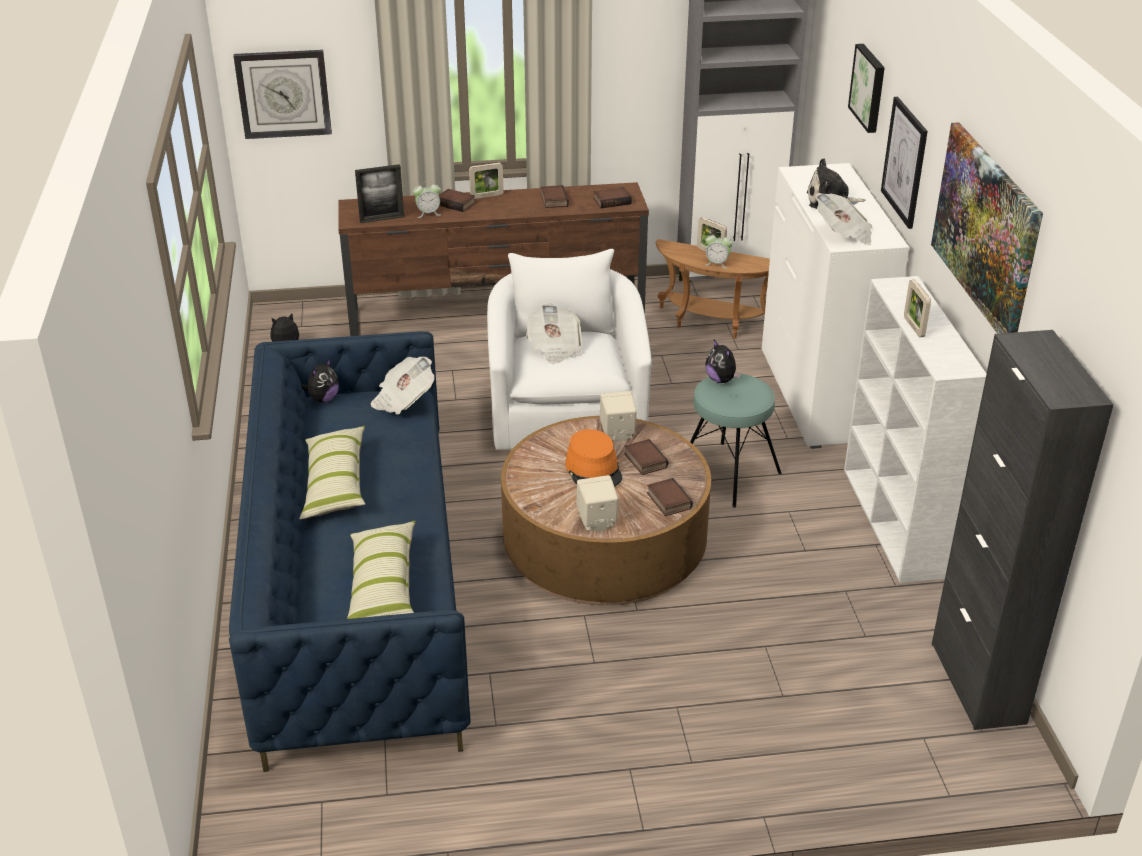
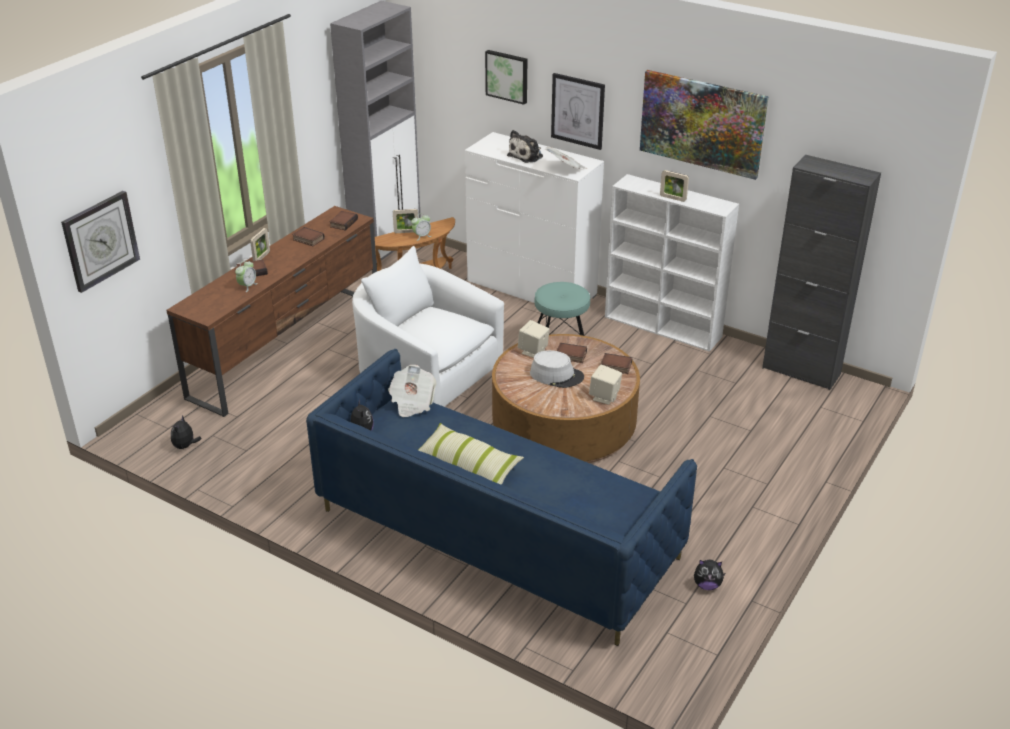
camera: 50 degrees left, 0 degrees up
pillow [347,521,416,619] -> none
picture frame [355,164,404,223] -> none
newspaper [526,304,582,364] -> none
orange hat [565,429,622,487] -> grey hat [530,350,584,388]
plush toy [705,340,741,383] -> plush toy moved to [694,560,725,590]

